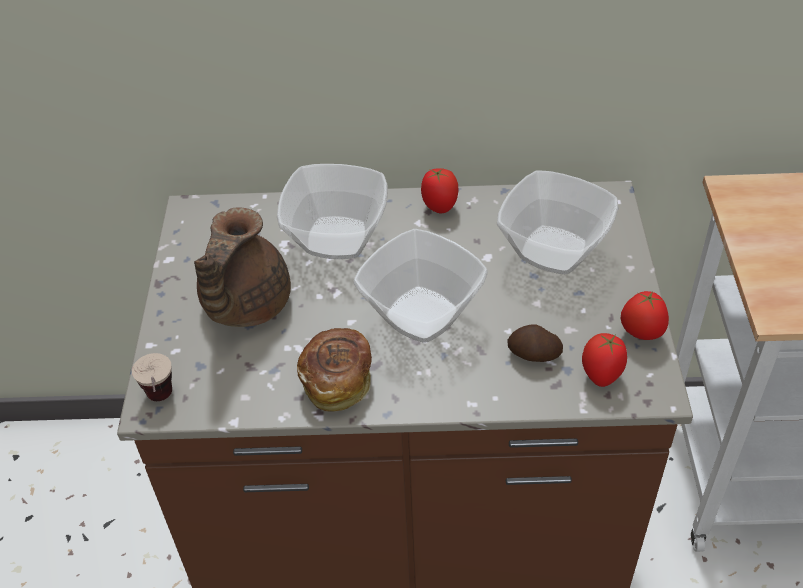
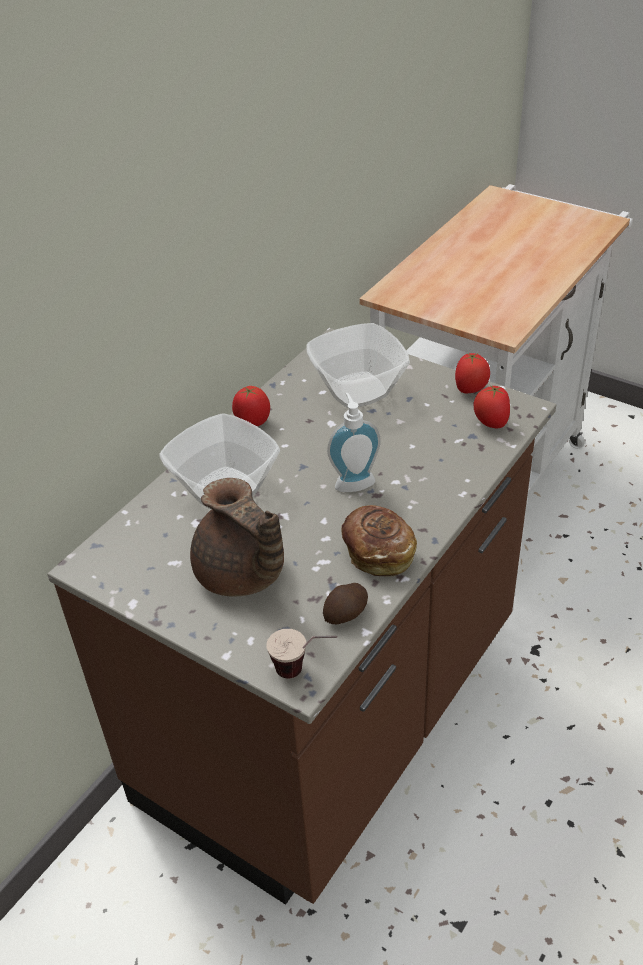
camera: 55 degrees left, 5 degrees down
bowl [353,229,488,343] -> soap dispenser [327,393,381,492]
potato [507,325,563,362] -> potato moved to [323,583,368,624]

